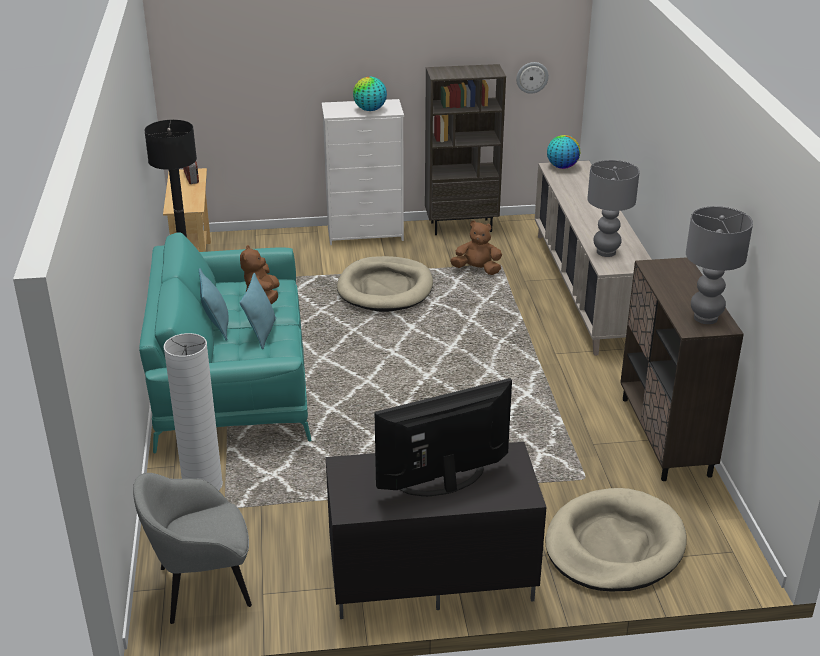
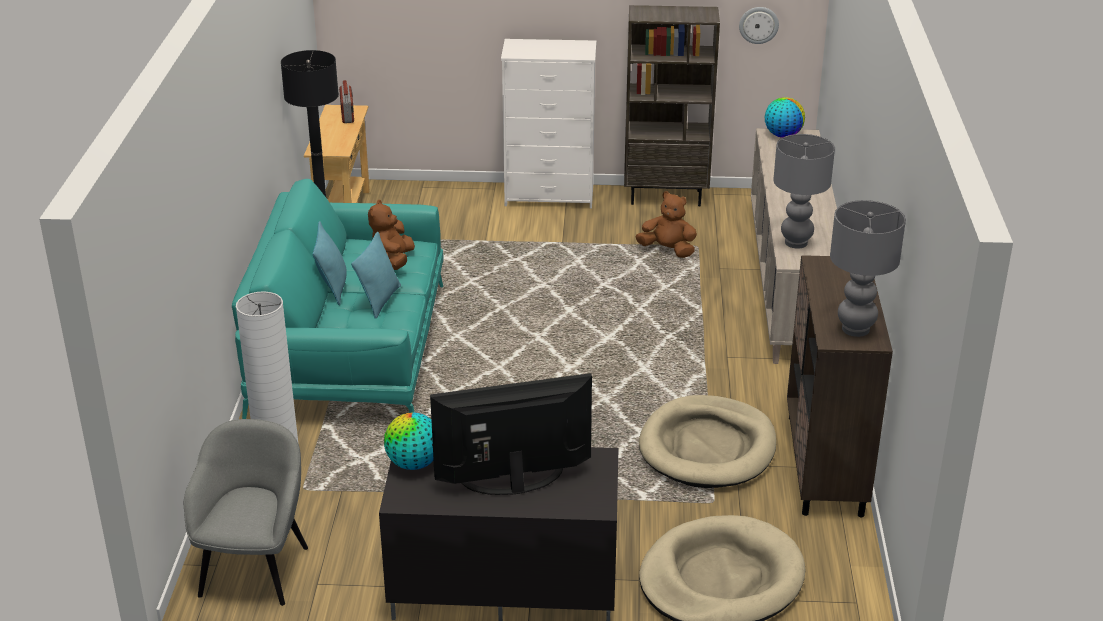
camera: 10 degrees right, 0 degrees up
grey armchair [133,473,252,624] -> grey armchair turned 105 degrees clockwise [184,419,308,606]
beige dog bed [337,256,433,312] -> beige dog bed moved to [639,395,776,488]
globe [353,77,387,111] -> globe moved to [384,412,434,470]

